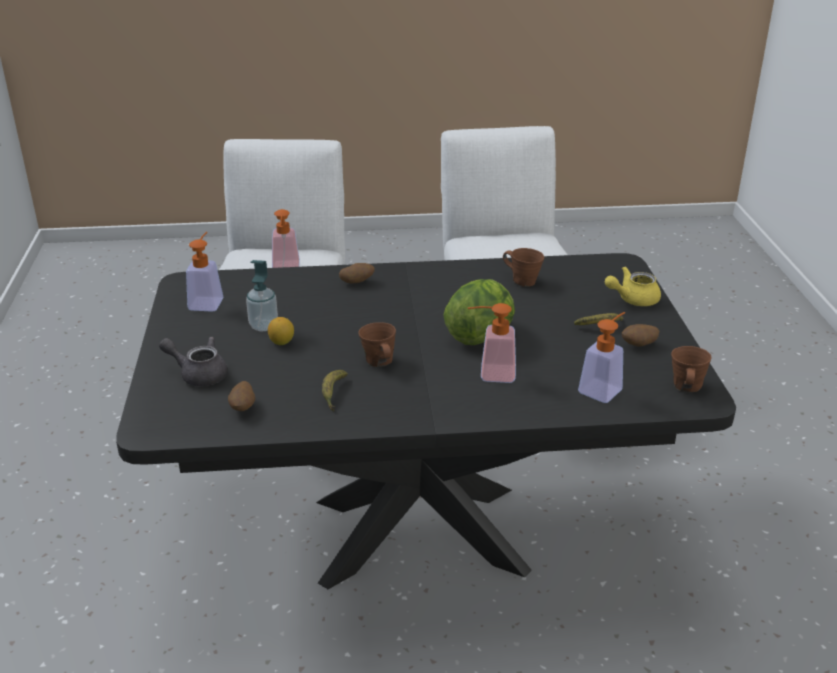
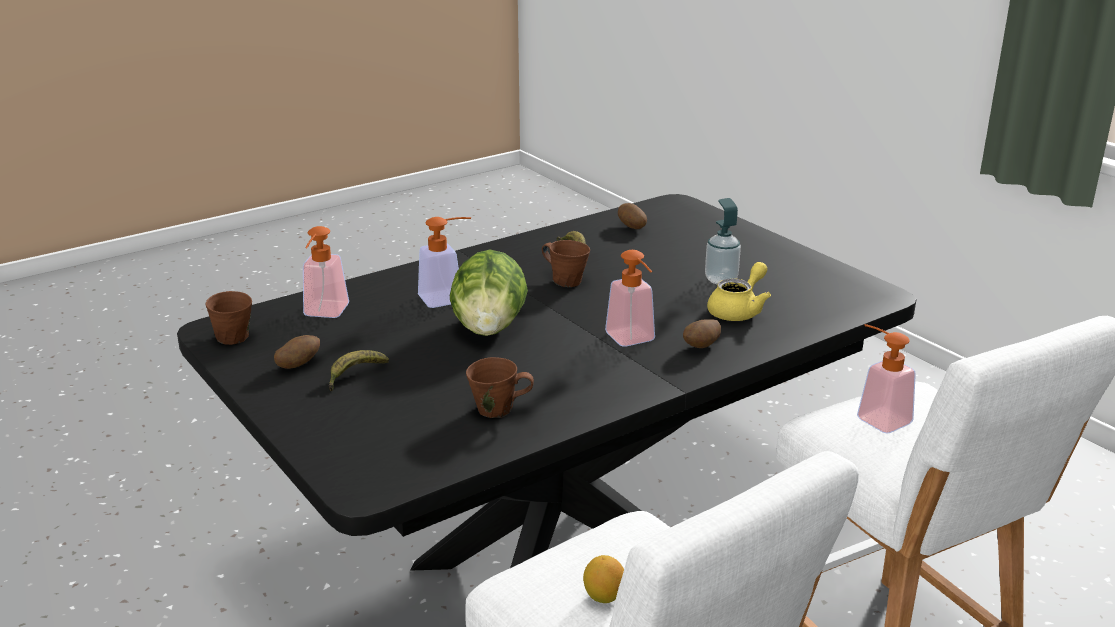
camera: 150 degrees right, 5 degrees down
grey teapot [159,337,228,386] -> none
soap dispenser [186,232,224,312] -> soap dispenser moved to [605,250,655,347]
lemon [268,317,294,345] -> lemon moved to [583,555,624,603]
yellow teapot [605,266,661,306] -> yellow teapot moved to [707,262,771,321]

